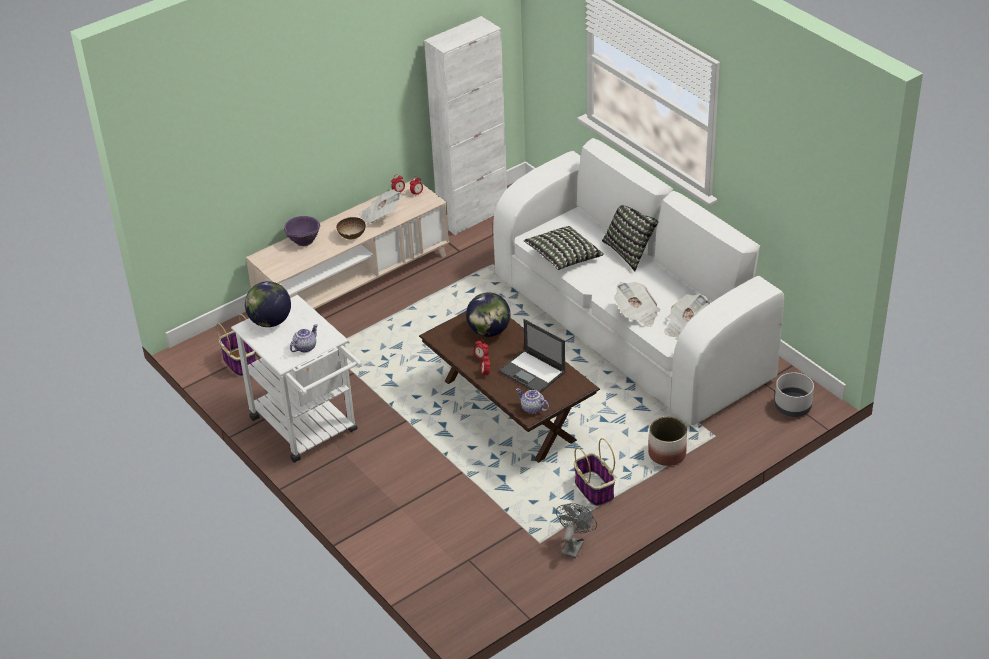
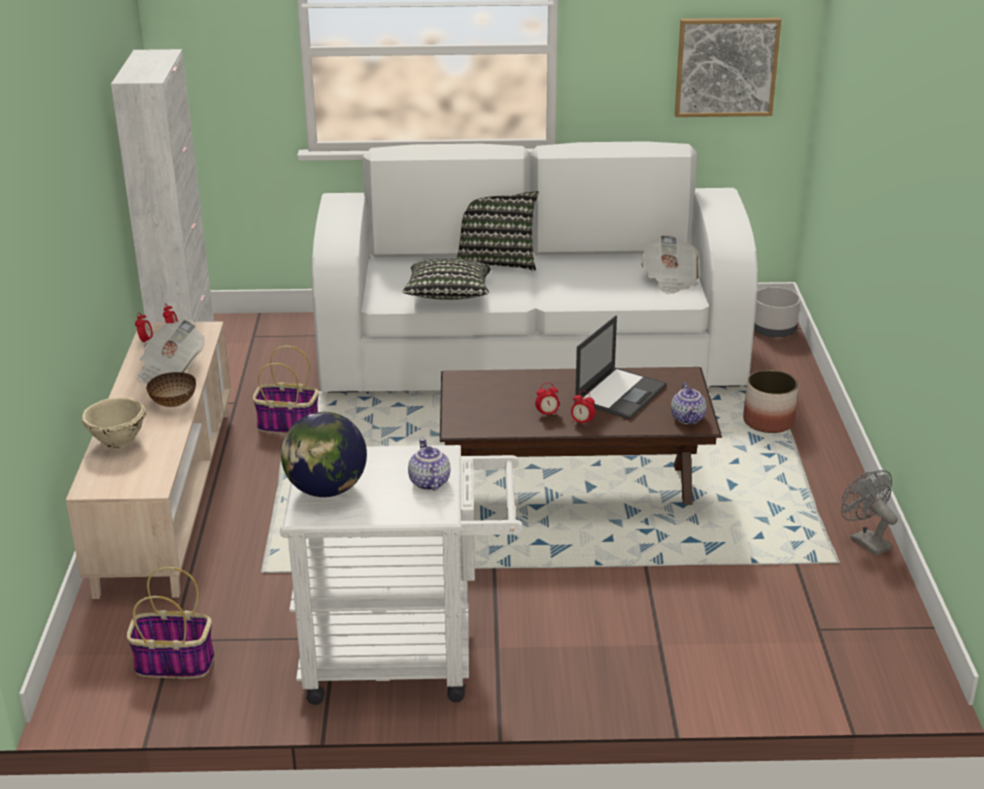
camera: 55 degrees left, 10 degrees down
purple bowl [284,216,320,246] -> beige bowl [82,397,147,448]
globe [466,293,511,337] -> none
laptop [499,319,566,393] -> laptop turned 45 degrees counterclockwise [575,315,667,420]
teapot [516,388,549,414] -> teapot turned 75 degrees counterclockwise [671,383,707,424]
basket [574,438,615,506] -> basket moved to [253,346,319,434]
newspaper [614,282,660,327] -> none
none -> picture [675,18,781,117]

